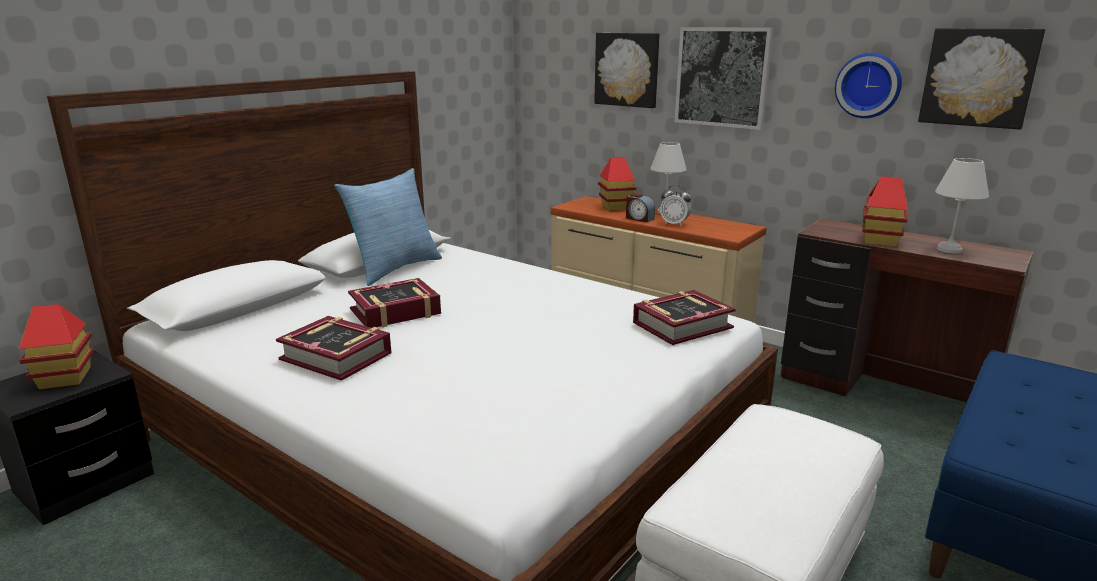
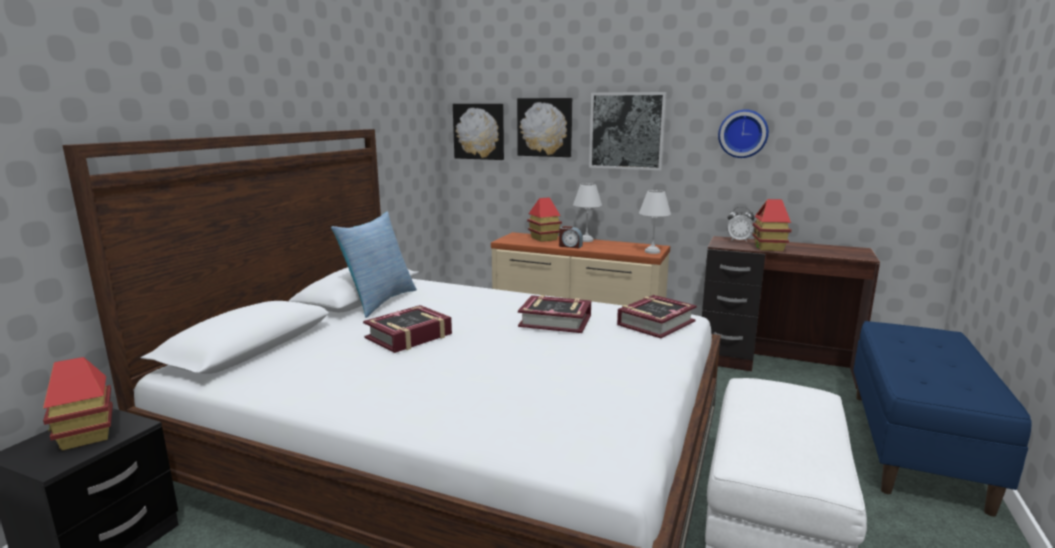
camera: 15 degrees left, 5 degrees down
book [276,316,392,381] -> book moved to [518,295,591,333]
alarm clock [660,185,691,227] -> alarm clock moved to [727,207,755,242]
picture [918,28,1046,130] -> picture moved to [453,104,504,160]
white table lamp [935,158,989,254] -> white table lamp moved to [639,190,671,254]

